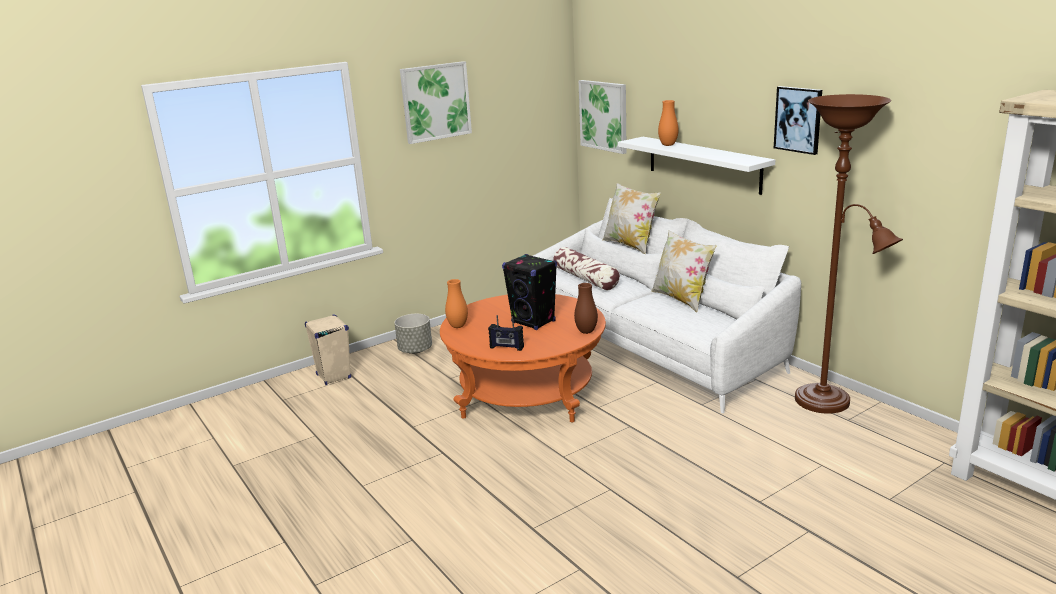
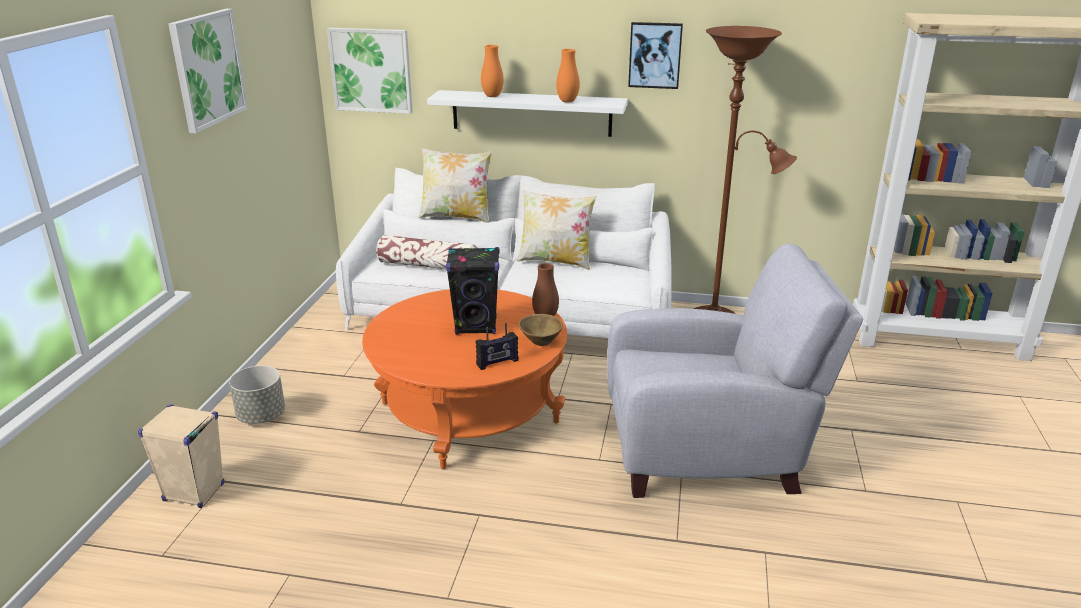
camera: 45 degrees left, 5 degrees up
orange vase [445,279,468,328] -> orange vase moved to [556,49,580,103]
none -> brown bowl [519,314,563,346]
none -> grey armchair [607,244,863,498]

